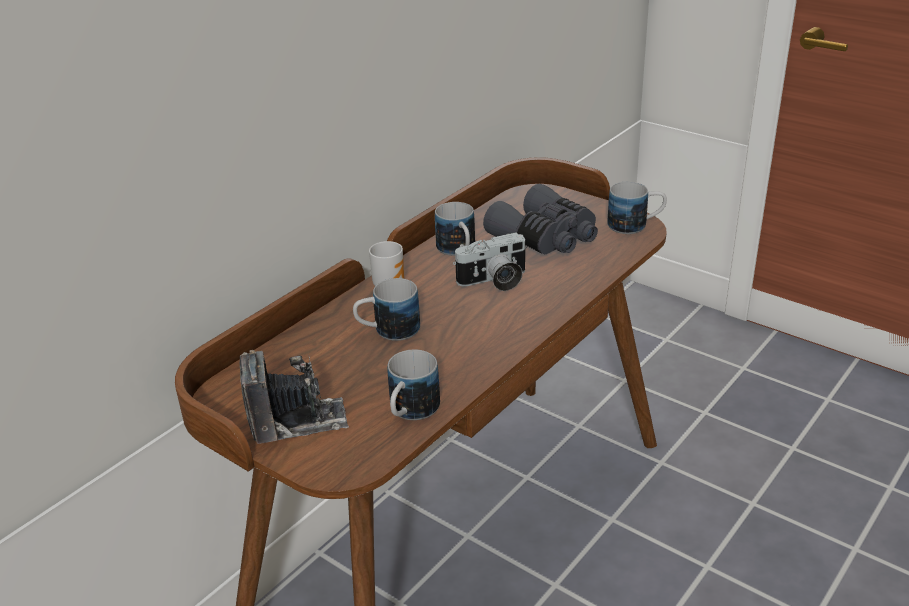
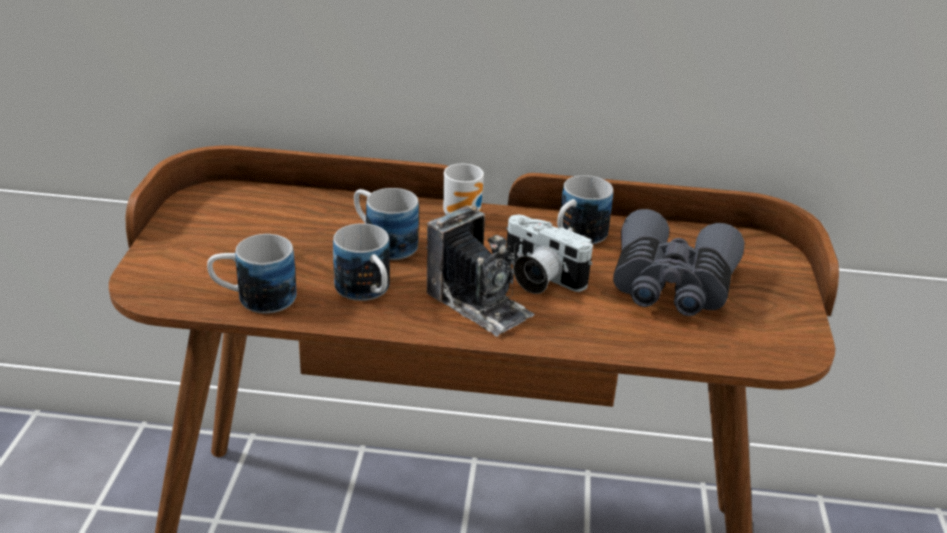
camera: 55 degrees right, 0 degrees up
camera [240,350,349,444] -> camera moved to [426,205,535,337]
mug [607,182,667,234] -> mug moved to [333,223,390,301]

